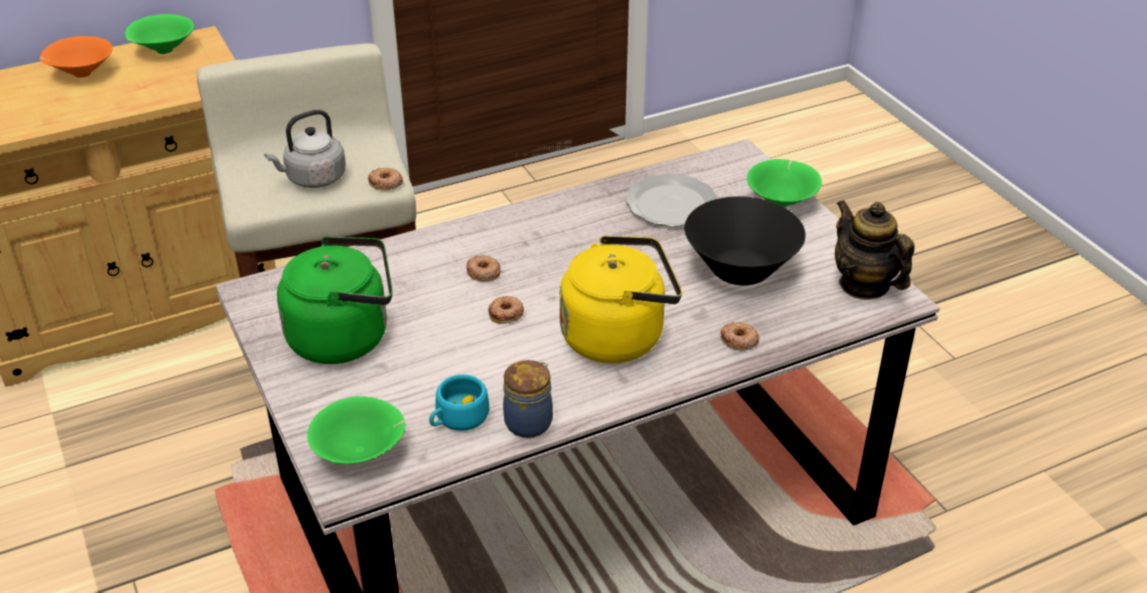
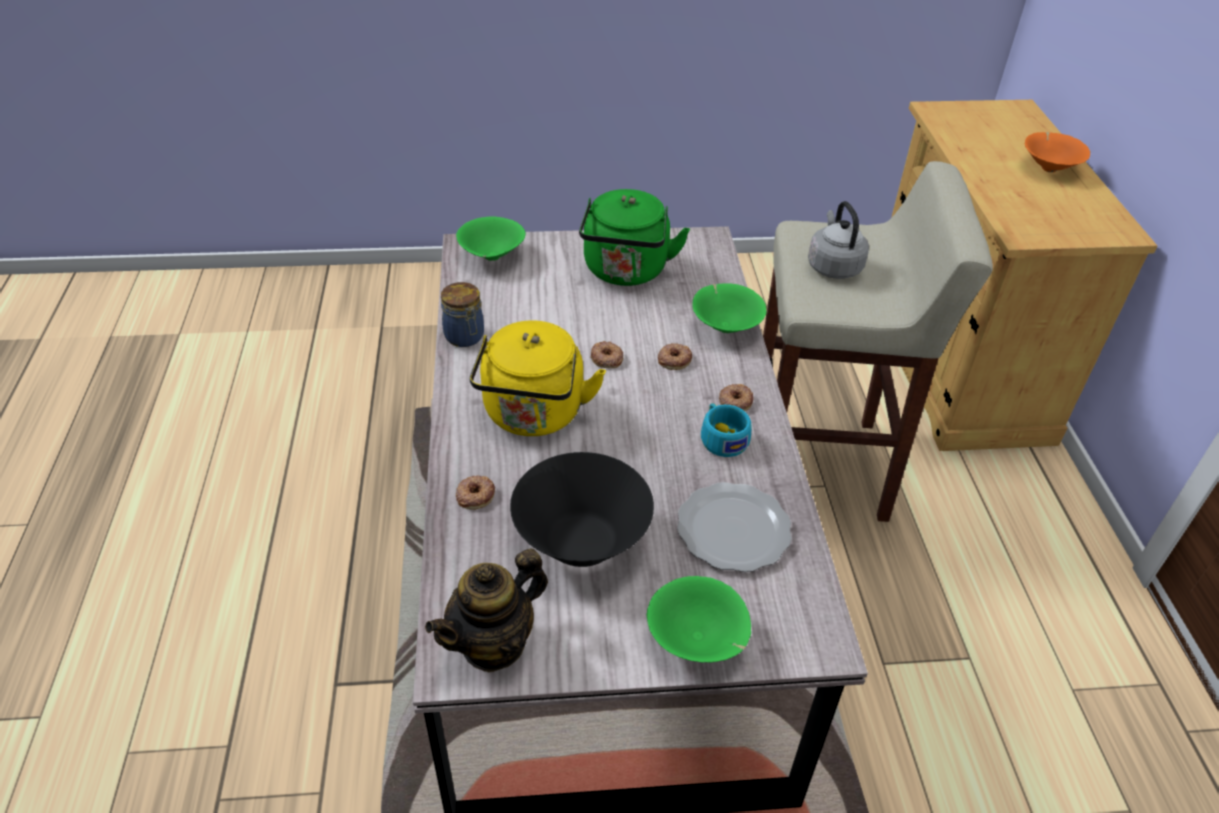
camera: 110 degrees right, 5 degrees up
green bowl [125,14,194,54] -> green bowl moved to [692,283,766,333]
donut [368,168,403,190] -> donut moved to [719,384,754,411]
turquoise cup [429,374,489,431] -> turquoise cup moved to [701,403,751,457]
teapot [835,200,915,300] -> teapot turned 150 degrees clockwise [425,548,548,672]

